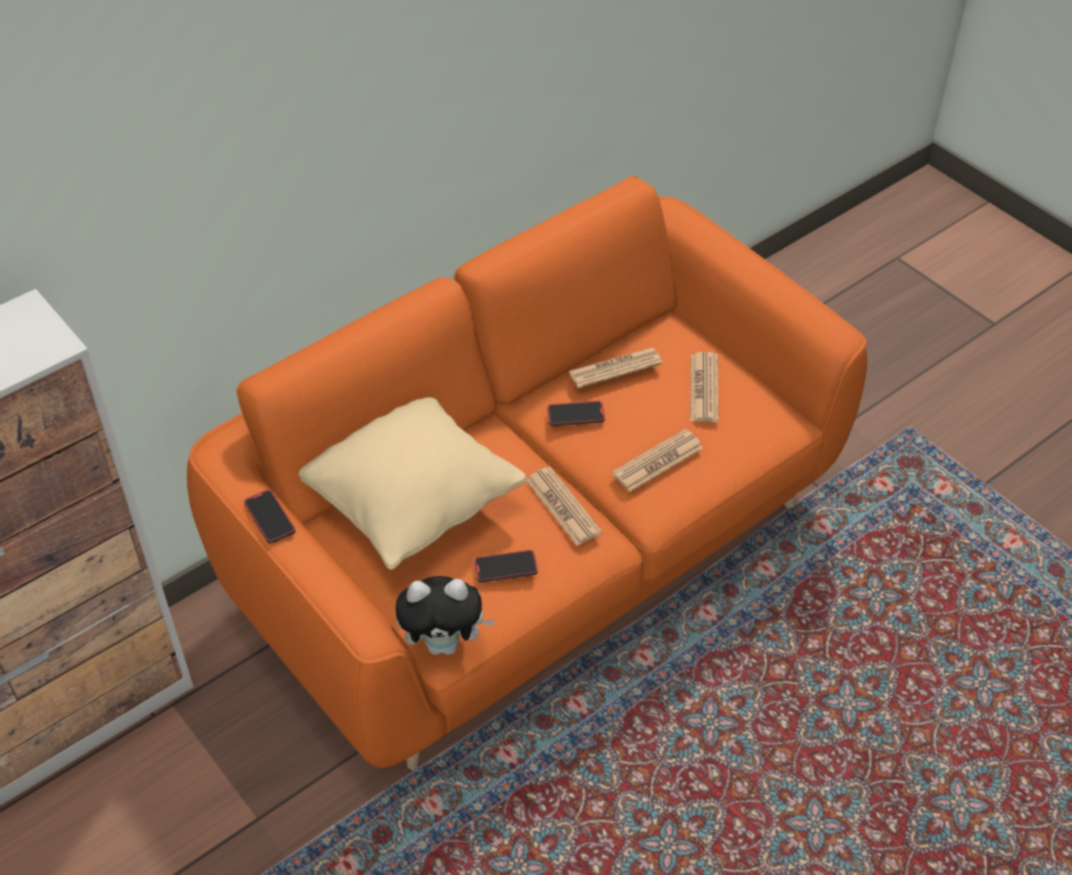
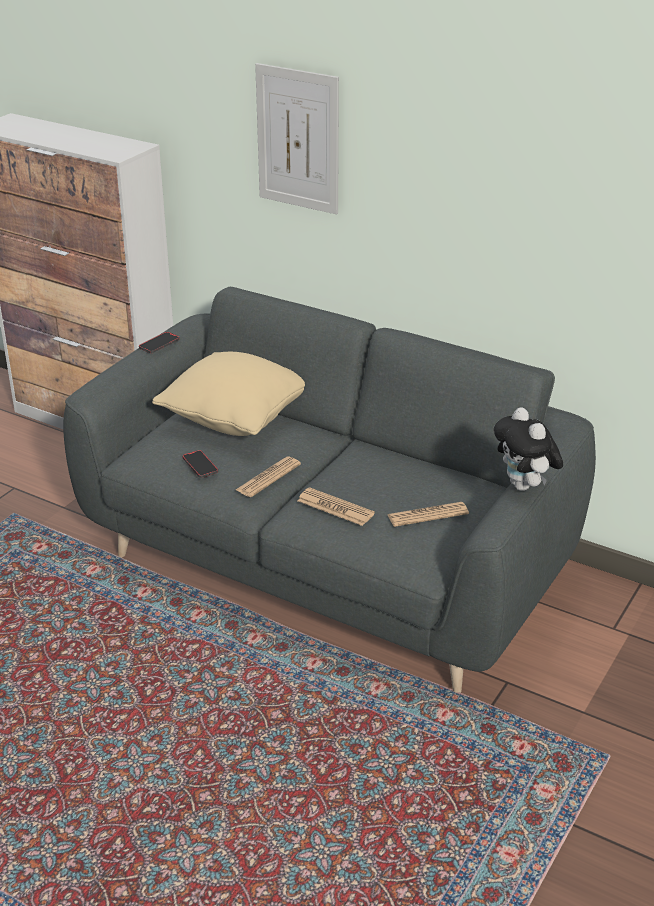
camera: 70 degrees right, 15 degrees down
orange sofa [187,176,867,770] -> grey sofa [63,287,596,693]
plush toy [396,576,495,655] -> plush toy moved to [494,407,563,491]
phone [547,401,605,426] -> none
newspaper [568,348,663,388] -> none
none -> picture [255,63,339,215]

